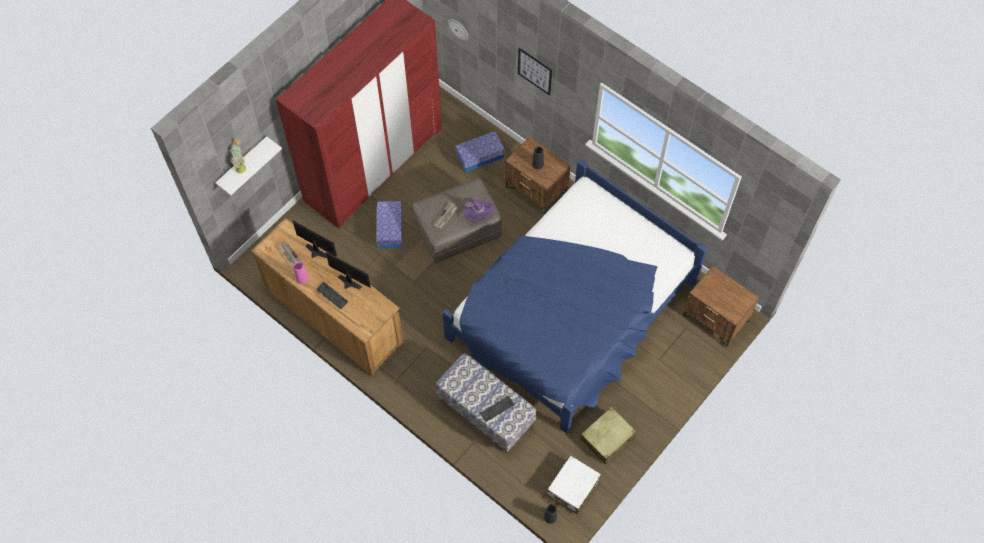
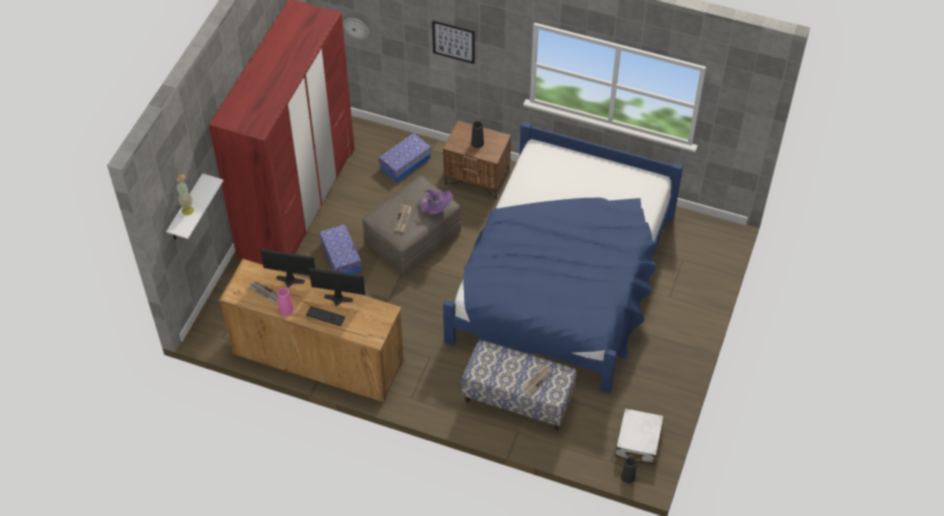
camera: 20 degrees left, 10 degrees down
keyboard [480,396,514,422] -> newspaper [521,364,552,397]
beige suitcase [580,407,637,464] -> none
brown nightstand [683,266,759,348] -> none

